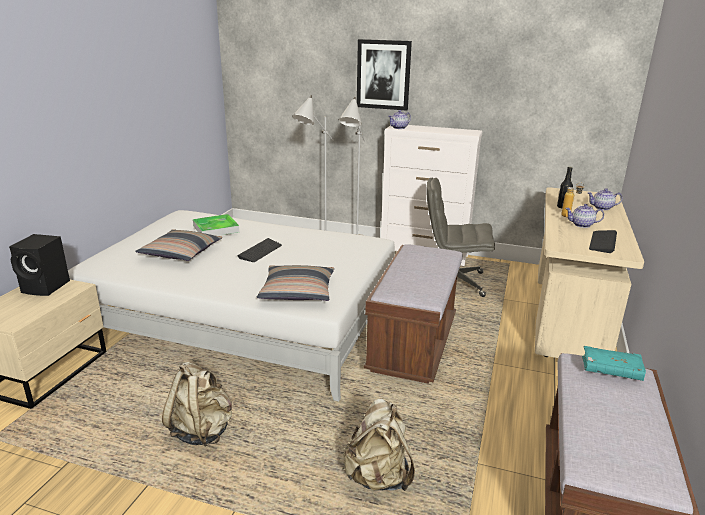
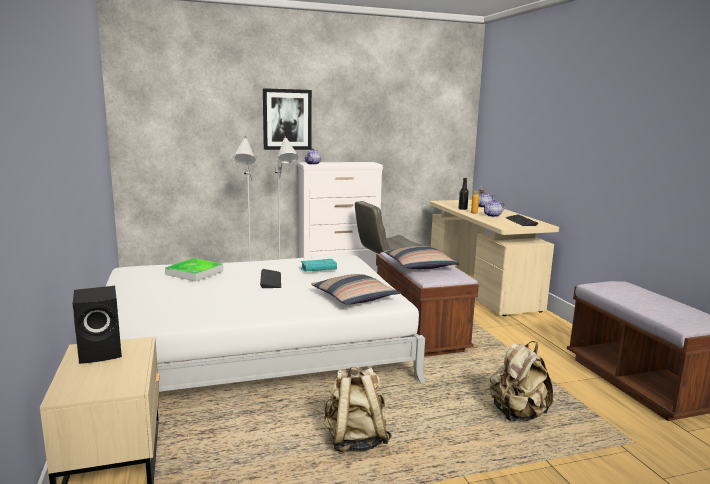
camera: 35 degrees left, 10 degrees down
pillow [136,229,222,261] -> pillow moved to [384,246,459,269]
turquoise book [582,346,646,381] -> turquoise book moved to [300,259,337,272]

